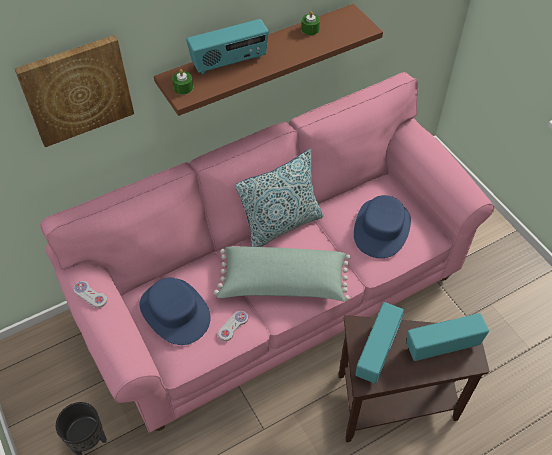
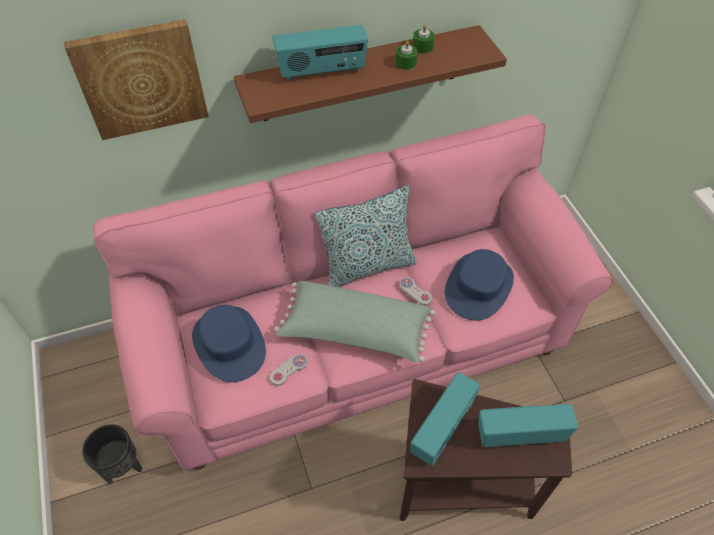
camera: 10 degrees right, 0 degrees up
white game controller [73,281,107,308] -> white game controller moved to [399,277,433,305]
green candle [172,69,193,95] -> green candle moved to [395,40,418,70]

